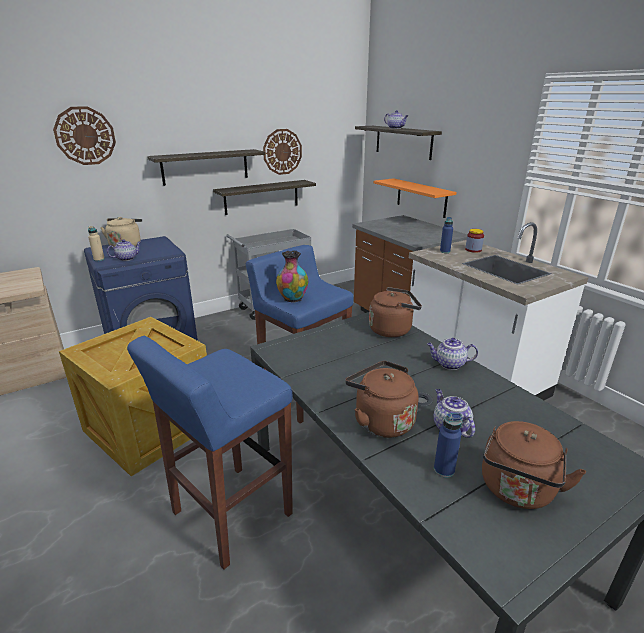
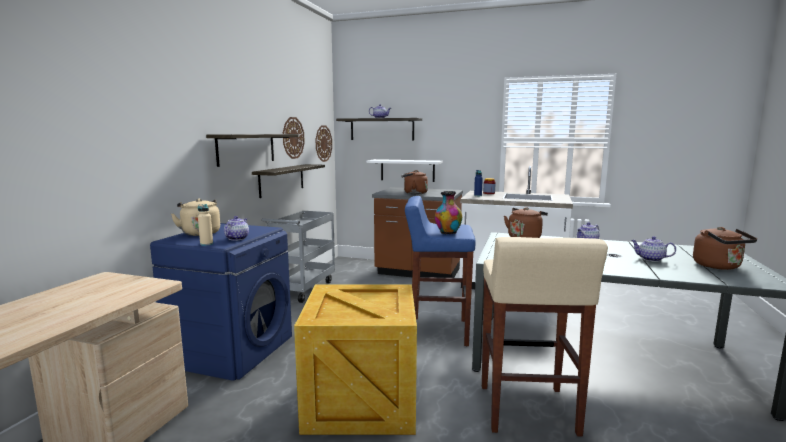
camera: 40 degrees left, 15 degrees down
wall clock [53,107,116,165] -> wall clock moved to [315,125,332,162]
blue stool [127,336,293,570] -> beige stool [482,237,608,437]
brown kettle [345,361,419,438] -> brown kettle moved to [401,170,428,194]
orange shelf [374,178,456,218] -> white shelf [366,159,443,182]
blue bottle [434,413,462,478] -> none

